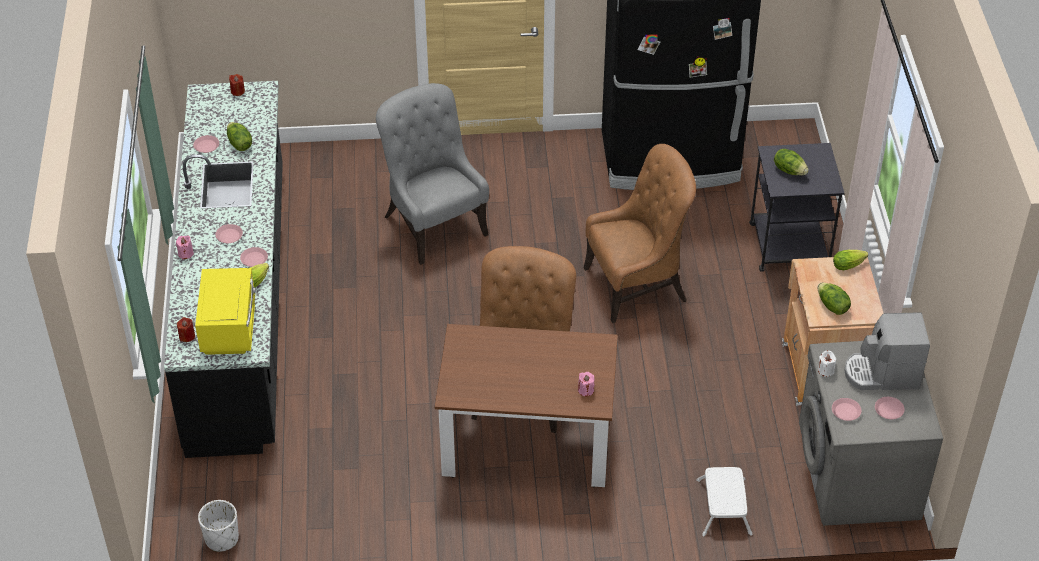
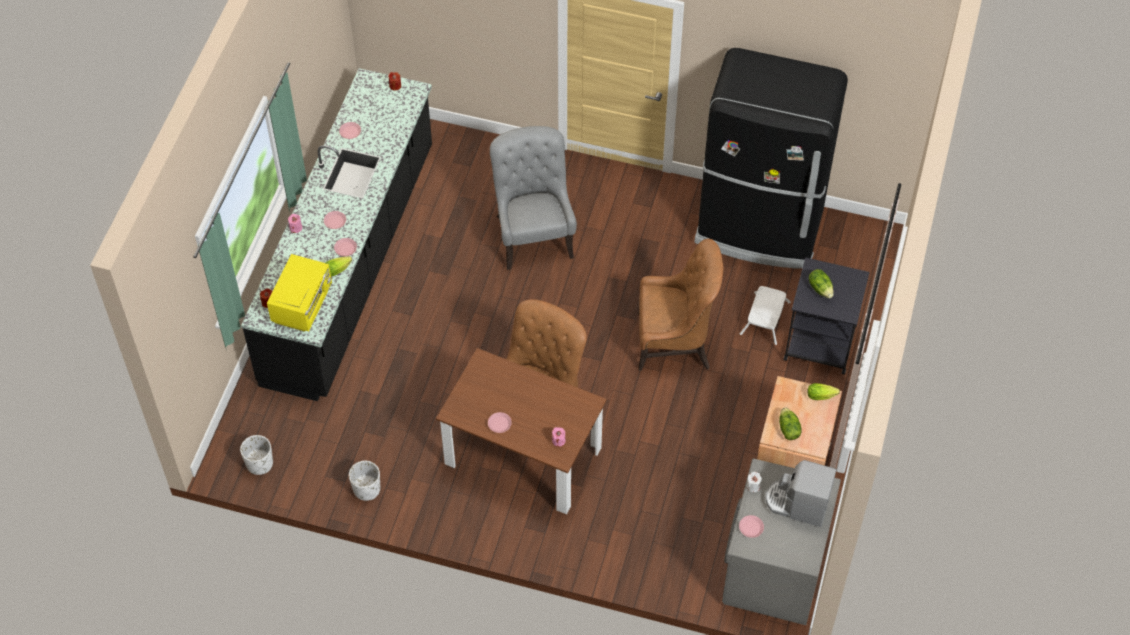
camera: 20 degrees right, 10 degrees up
lettuce [227,122,252,151] -> none
white step ladder [697,467,753,536] -> white step ladder moved to [740,286,791,345]
pink plate [875,397,905,419] -> pink plate moved to [488,412,512,433]
none -> white planter [349,461,380,501]

